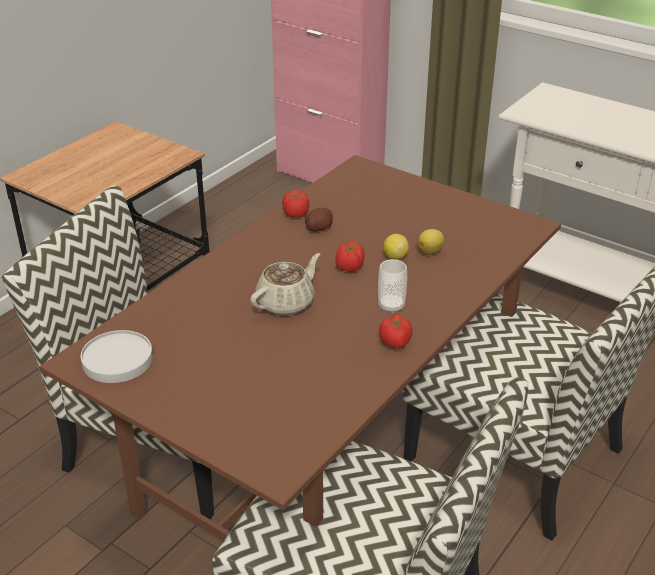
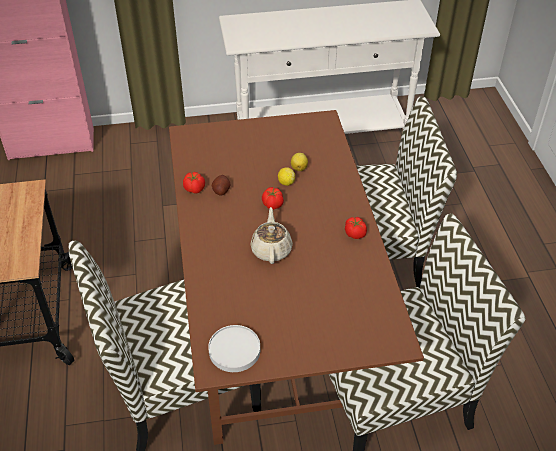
camera: 45 degrees left, 10 degrees up
cup [378,259,407,313] -> none

